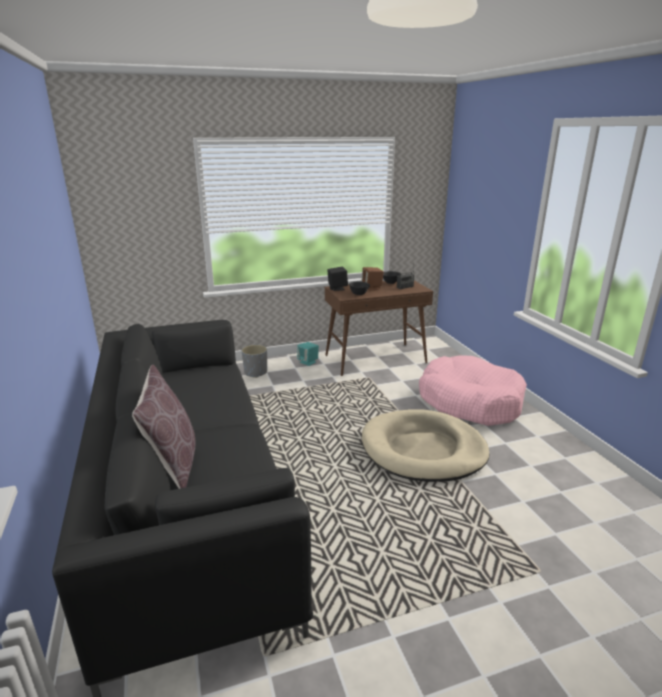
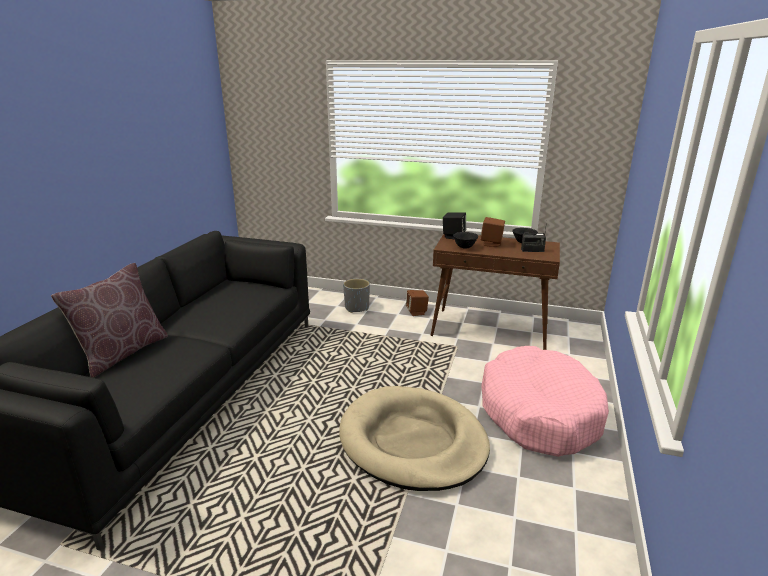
camera: 35 degrees right, 0 degrees up
turquoise speaker [297,342,319,366] -> brown speaker [406,290,429,316]

